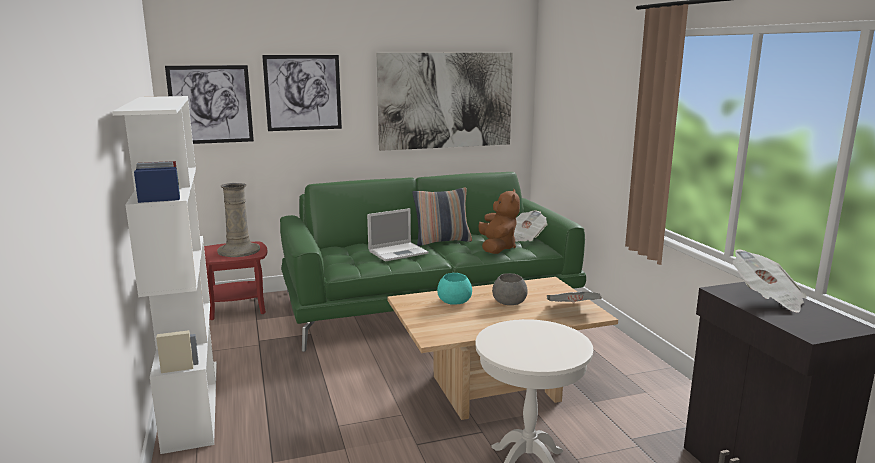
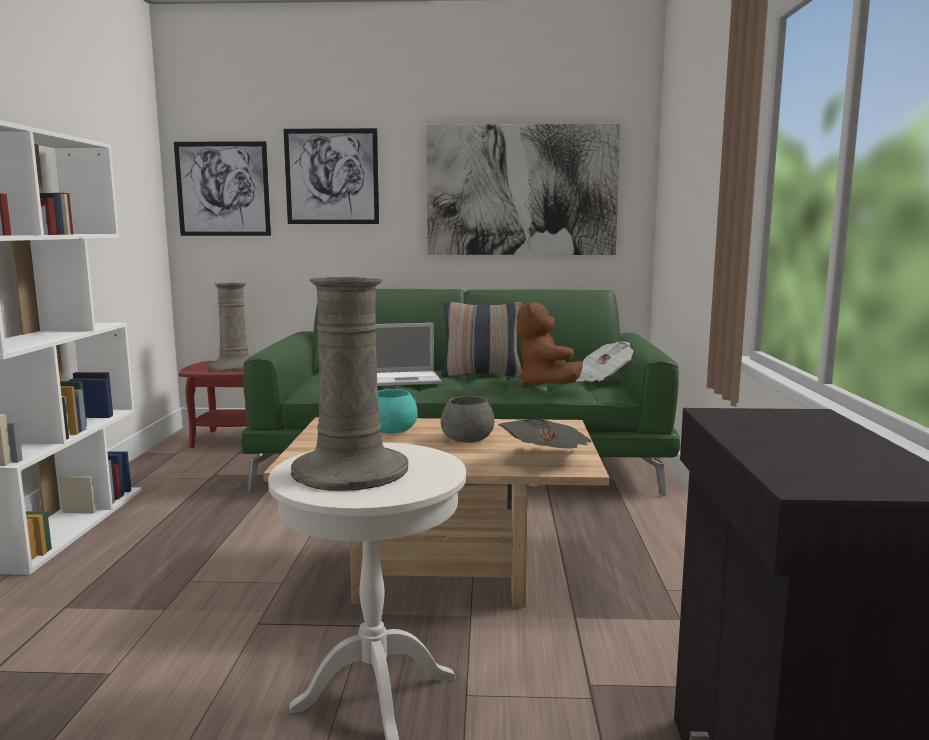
camera: 20 degrees right, 5 degrees down
brown plush toy [478,189,520,254] -> brown plush toy turned 150 degrees clockwise [517,301,583,387]
newspaper [733,250,807,313] -> none
none -> beige vase [291,277,408,491]

